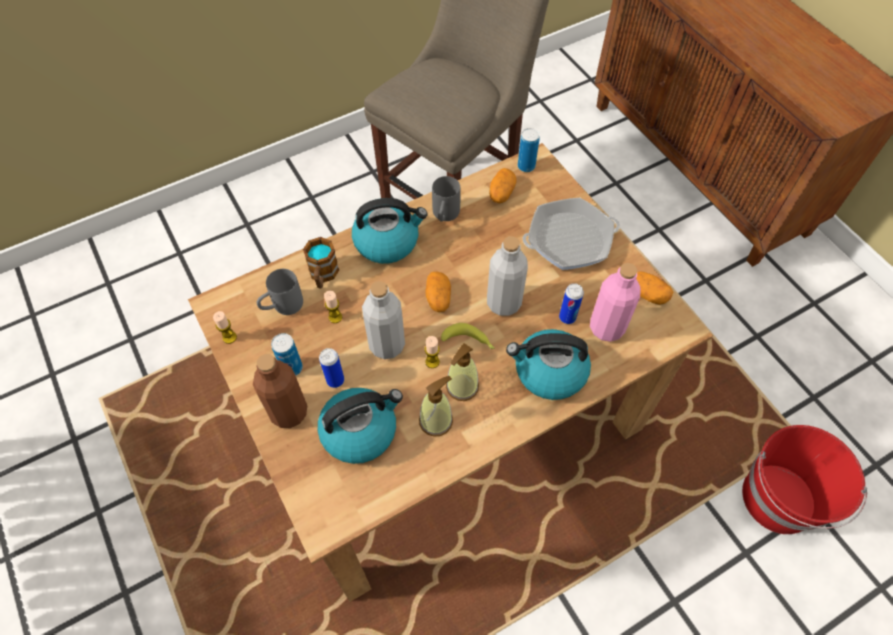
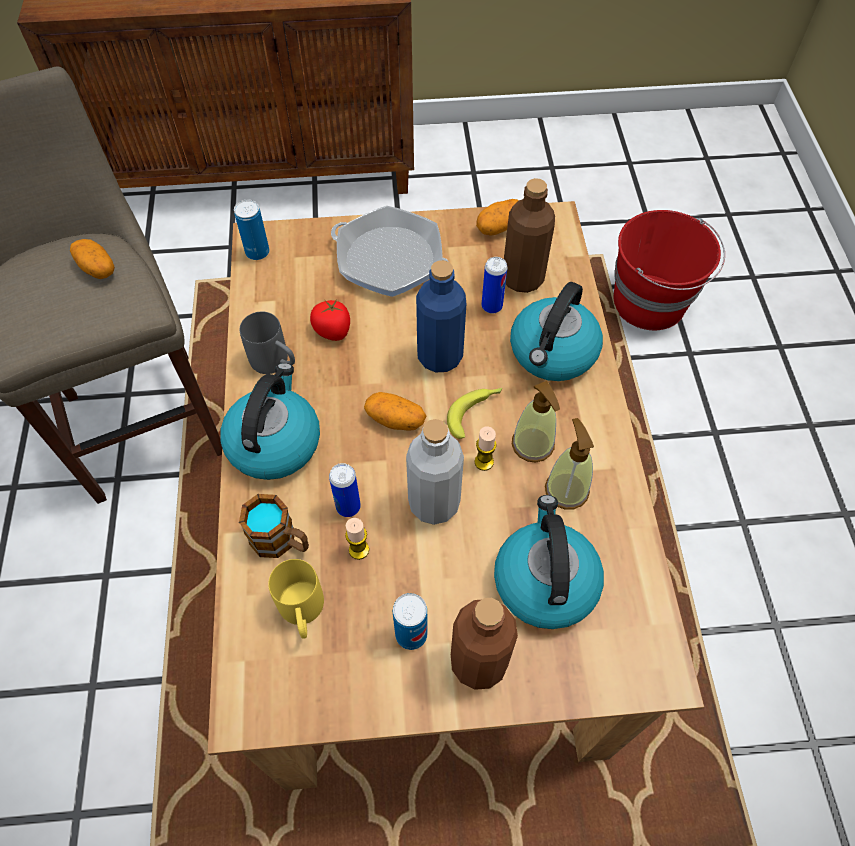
camera: 65 degrees left, 0 degrees up
candle [213,311,237,344] -> none
grey mug [257,269,303,315] -> yellow mug [268,559,324,639]
can [319,348,344,388] -> can moved to [329,463,361,517]
grey bottle [487,236,528,316] -> blue bottle [416,260,466,372]
potato [489,168,517,203] -> potato moved to [70,239,115,279]
frying pan [522,198,620,270] -> frying pan turned 105 degrees clockwise [331,206,449,297]
pink bottle [590,263,641,342] -> brown bottle [504,178,555,293]
none -> tomato [310,300,350,341]

